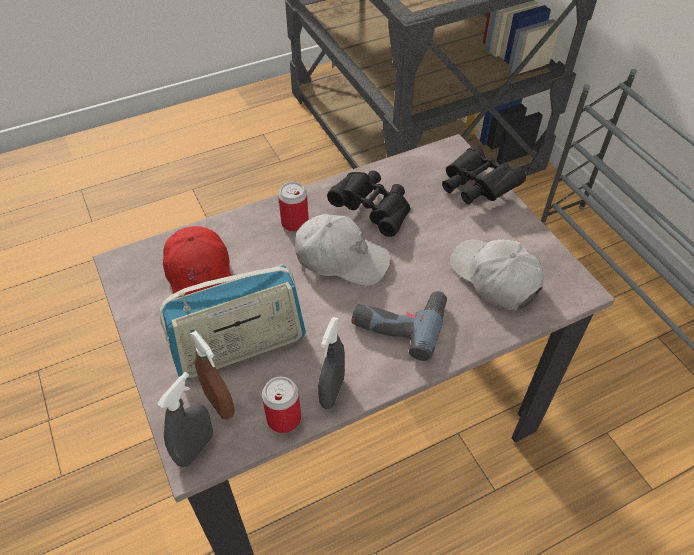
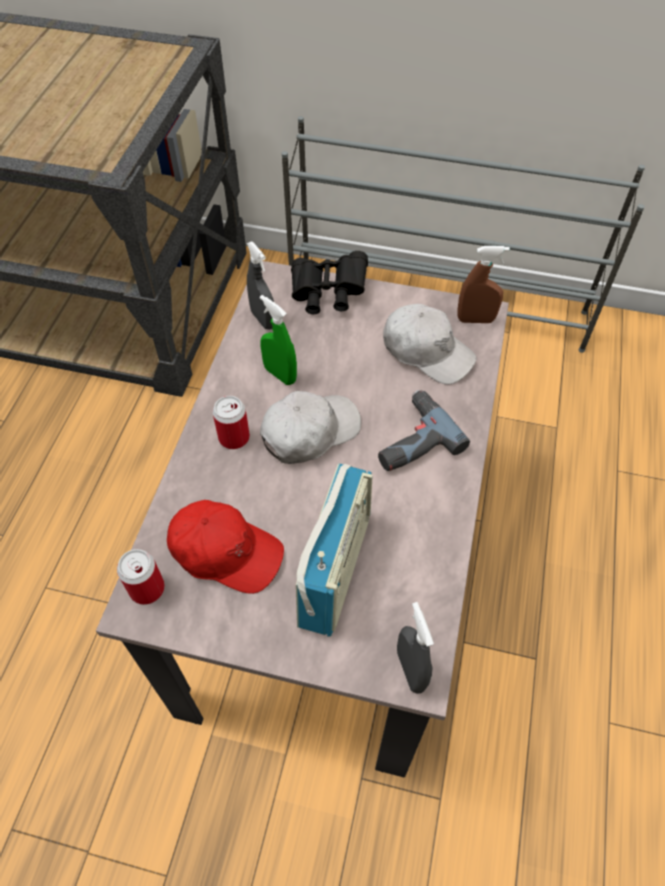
camera: 50 degrees left, 5 degrees up
brown spray bottle [190,330,235,419] -> brown spray bottle moved to [457,246,510,323]
can [262,377,301,433] -> can moved to [117,549,165,605]
grey spray bottle [318,317,345,409] -> grey spray bottle moved to [247,242,274,330]
black binoculars [327,170,411,237] -> green spray bottle [260,295,297,385]
white cap [450,239,544,311] -> white cap turned 150 degrees counterclockwise [383,304,476,385]

